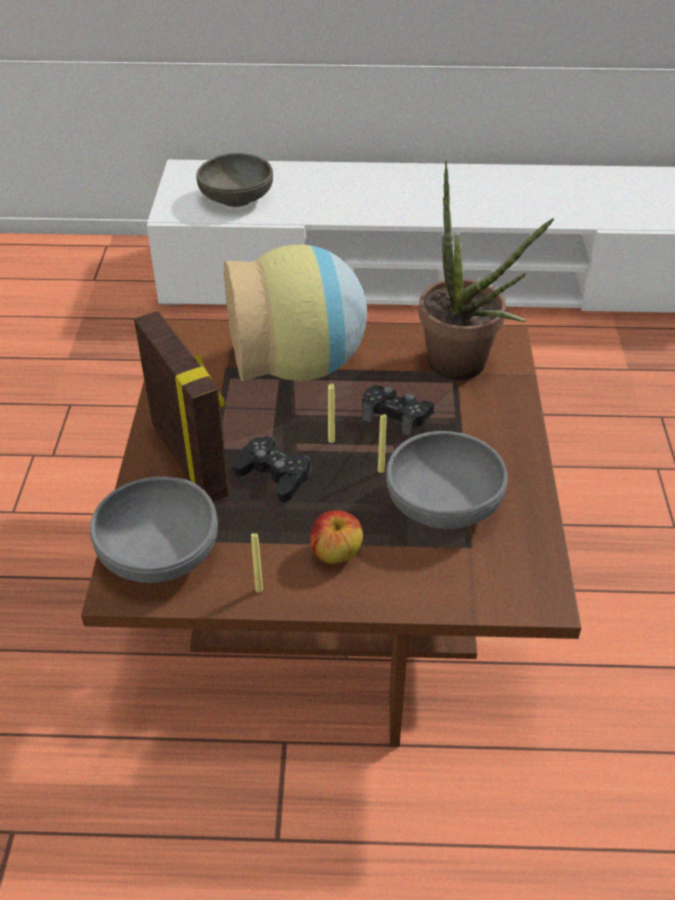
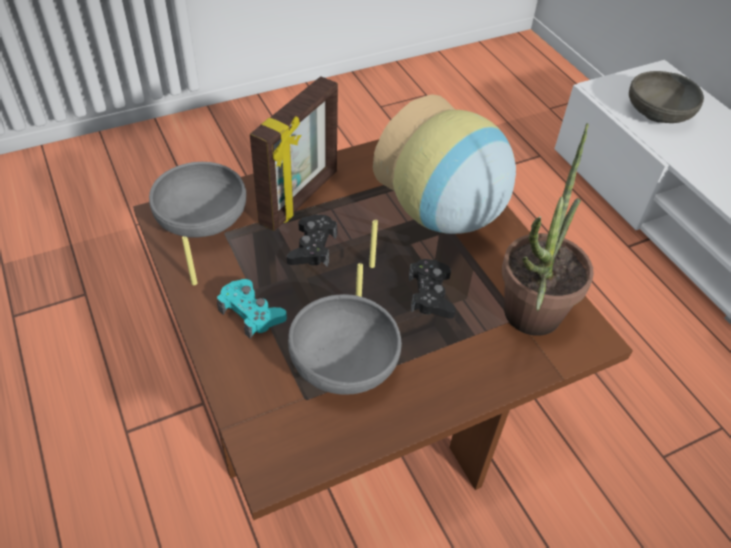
camera: 60 degrees right, 5 degrees up
apple [310,510,363,563] -> turquoise game controller [217,279,287,339]

